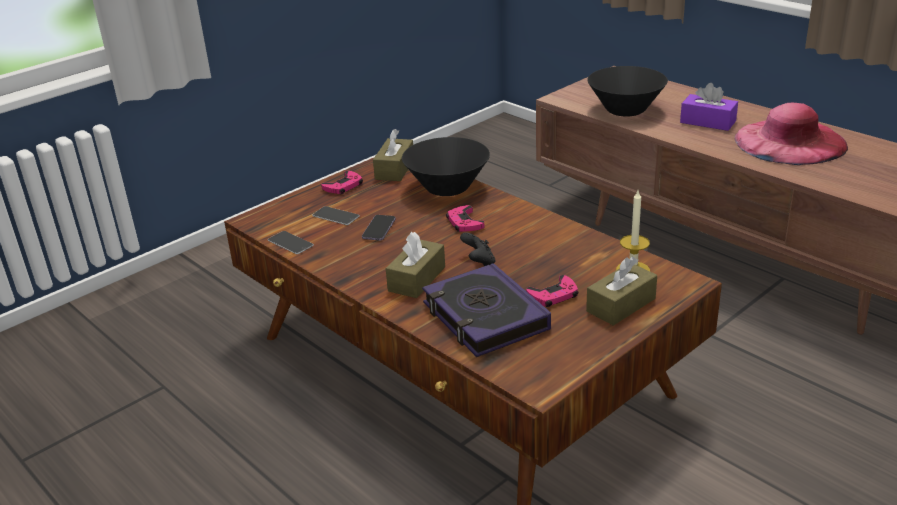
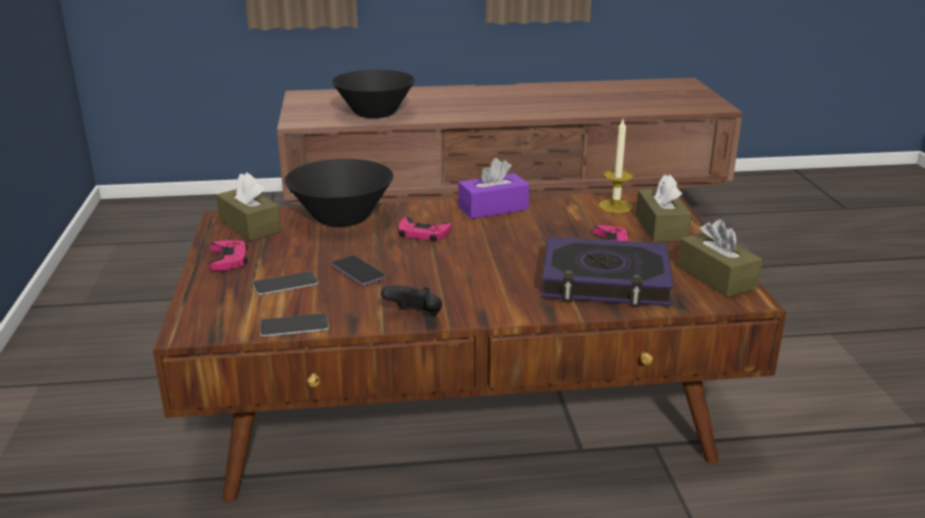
camera: 55 degrees left, 5 degrees down
brown tissue box [386,232,445,298] -> brown tissue box moved to [678,219,762,297]
black game controller [460,232,496,266] -> black game controller moved to [381,285,442,316]
purple tissue box [680,83,738,131] -> purple tissue box moved to [458,158,529,219]
pink hat [735,103,848,165] -> none

